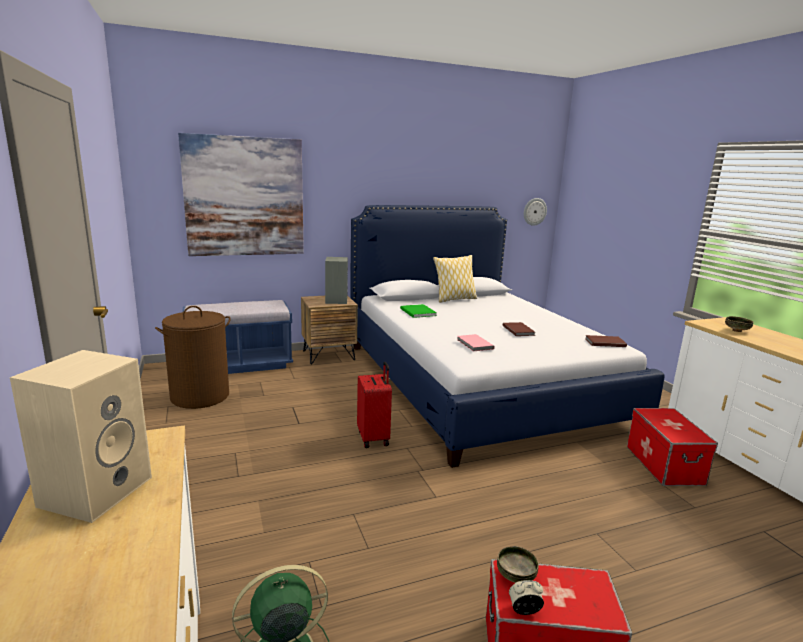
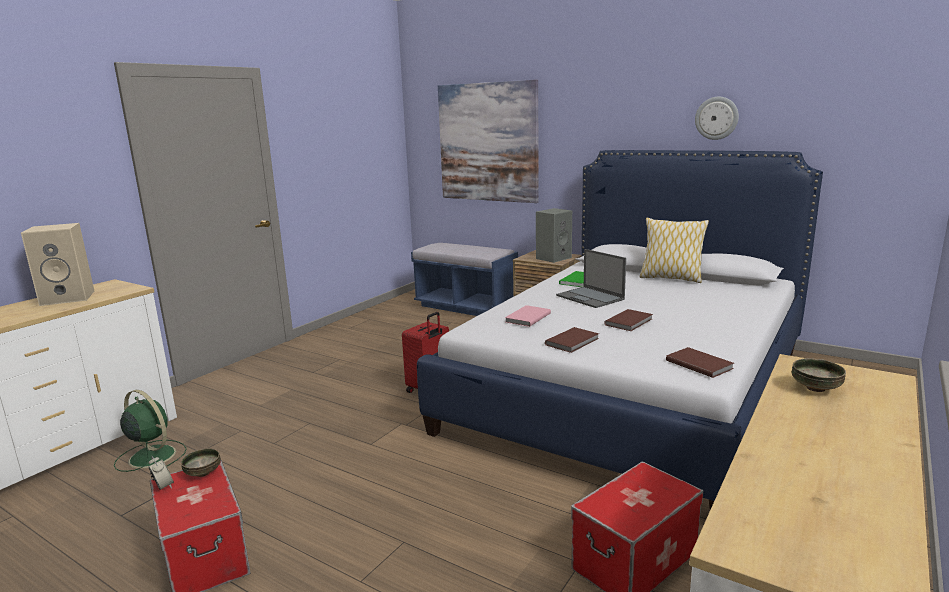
camera: 55 degrees right, 0 degrees up
brown laundry basket [155,306,231,409] -> none
wall clock [524,198,547,226] -> wall clock moved to [695,97,739,140]
none -> brown book [545,327,599,353]
none -> laptop [556,249,626,308]

